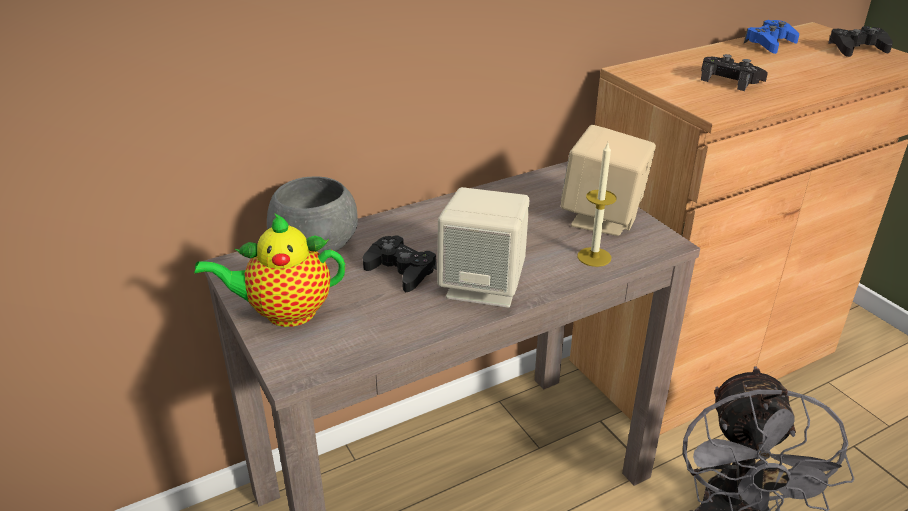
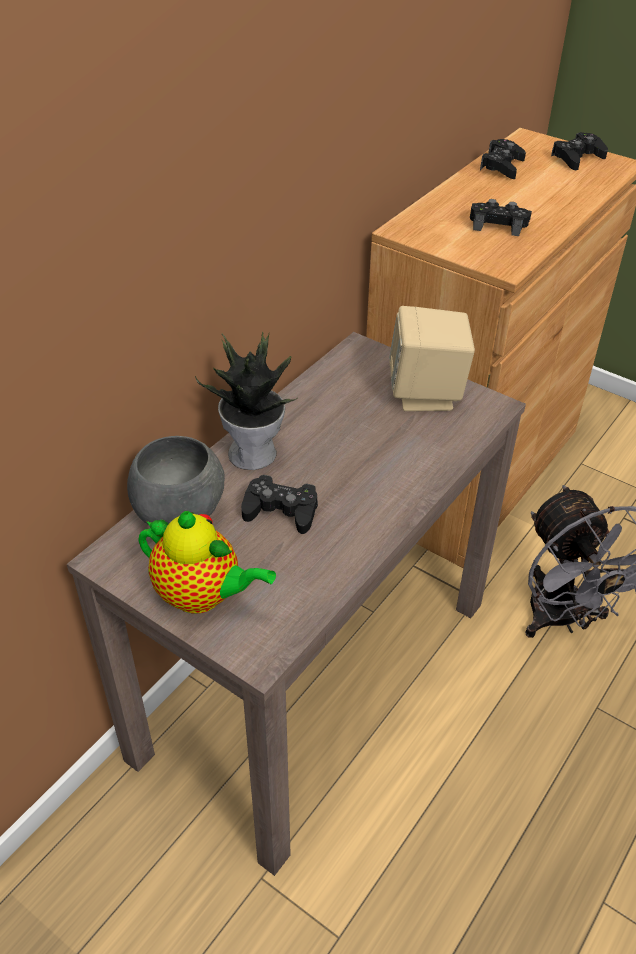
camera: 25 degrees left, 10 degrees up
teapot [194,213,345,327] -> teapot turned 120 degrees counterclockwise [138,511,276,613]
beige speaker [437,187,529,308] -> none
candle [577,143,617,267] -> none
blue game controller [744,20,799,54] -> black game controller [480,139,526,179]
none -> potted plant [195,331,297,470]

